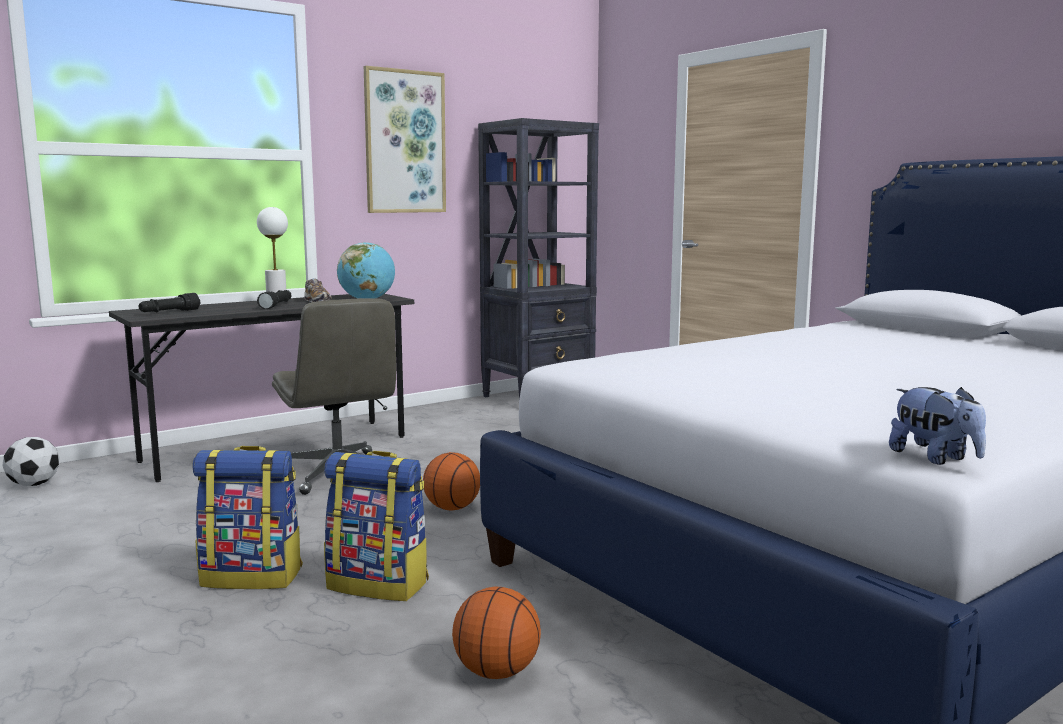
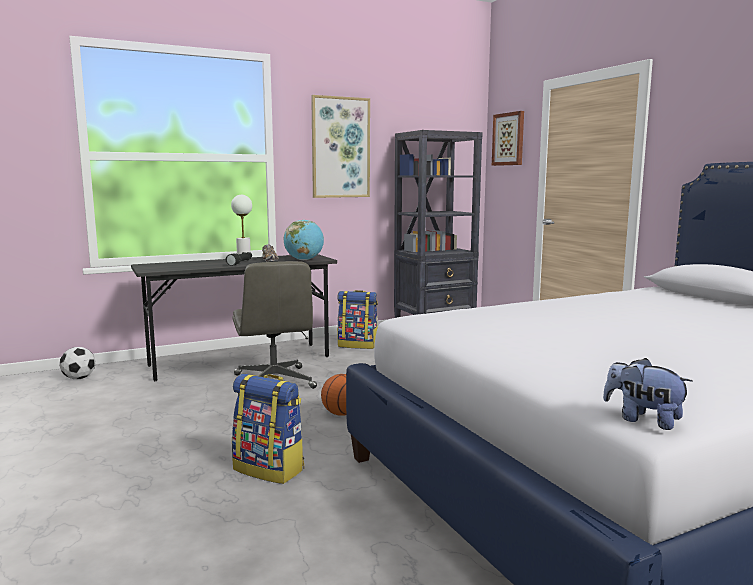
camera: 10 degrees right, 0 degrees up
black flashlight [139,293,200,312] -> none
backpack [193,446,303,589] -> backpack moved to [337,290,378,349]
basketball [452,586,541,679] -> none
plush toy [889,387,986,465] -> plush toy turned 150 degrees clockwise [603,358,693,430]
none -> picture [492,111,524,166]

